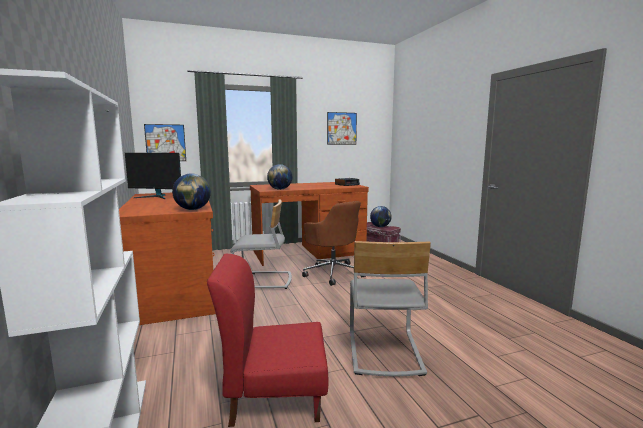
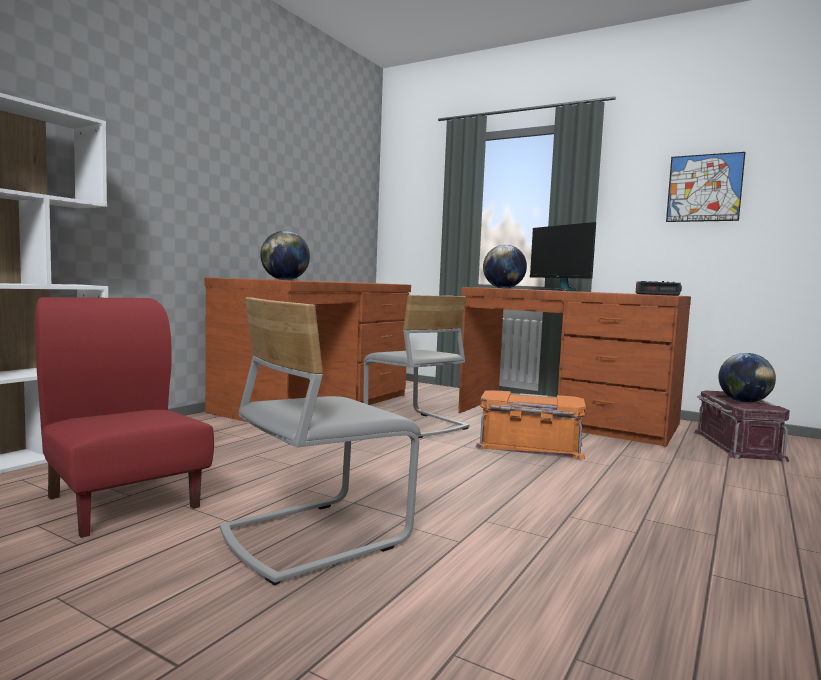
camera: 50 degrees right, 5 degrees down
monitor [125,153,181,199] -> monitor moved to [530,222,596,291]
picture [144,124,186,161] -> none
brown office chair [302,201,366,286] -> orange storage box [476,390,586,460]

